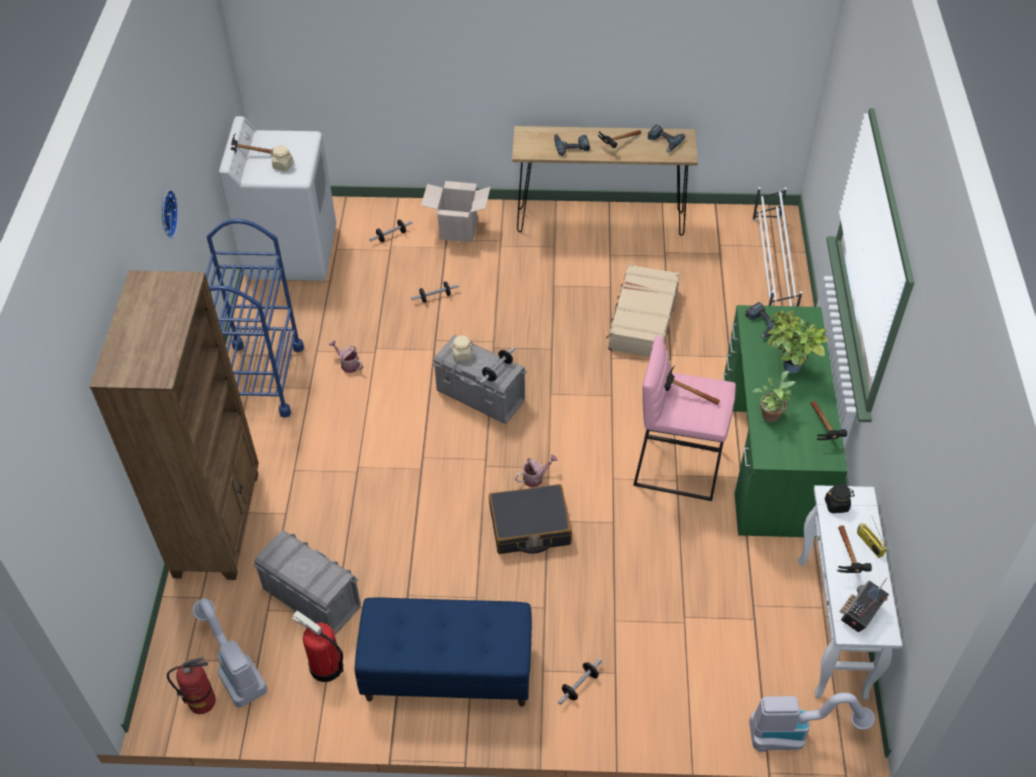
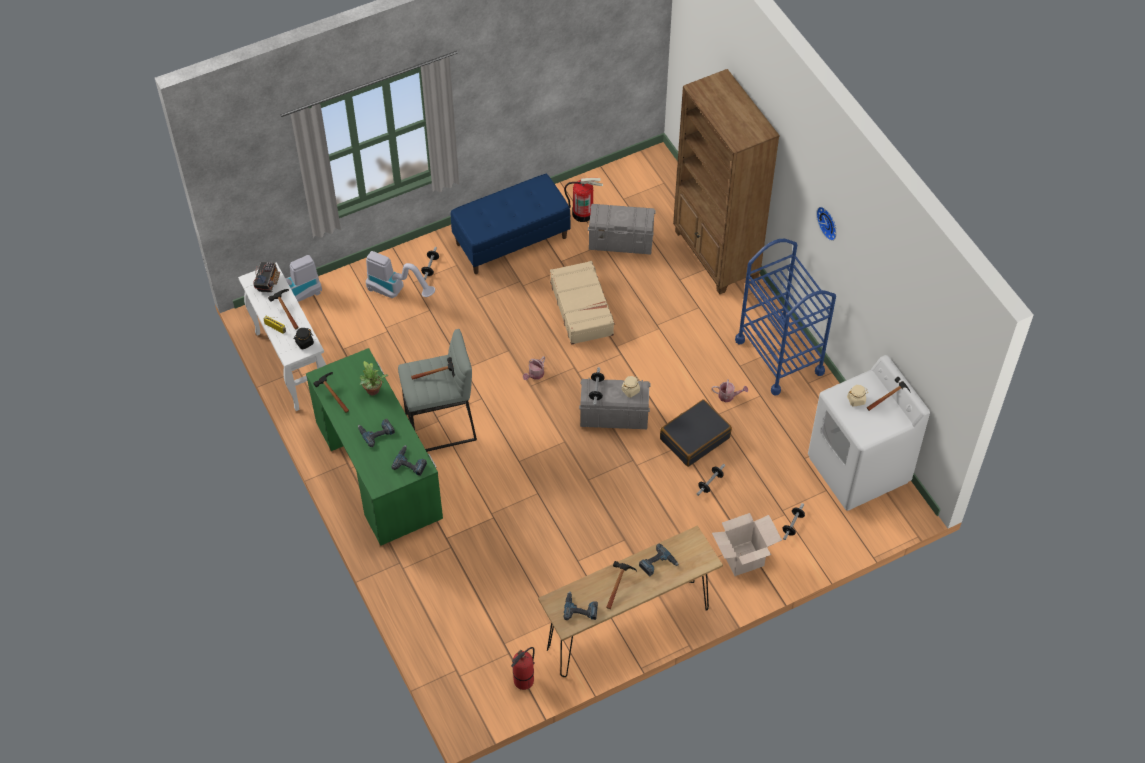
camera: 150 degrees right, 5 degrees up
fire extinguisher [167,657,216,714] -> fire extinguisher moved to [511,647,535,690]
vacuum cleaner [193,598,267,707] -> vacuum cleaner moved to [366,251,435,298]
black suitcase [489,484,572,554] -> black suitcase moved to [660,399,732,467]
beige suitcase [606,264,680,357] -> beige suitcase moved to [550,261,615,345]
pink stool [633,335,736,501] -> grey stool [398,329,477,452]
white shoe rack [752,187,802,307] -> none
potted plant [767,310,828,374] -> power drill [358,419,395,447]

